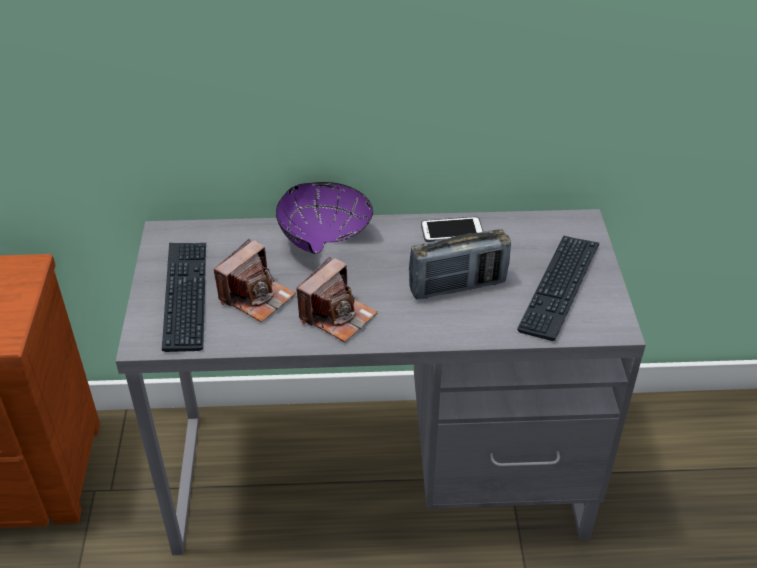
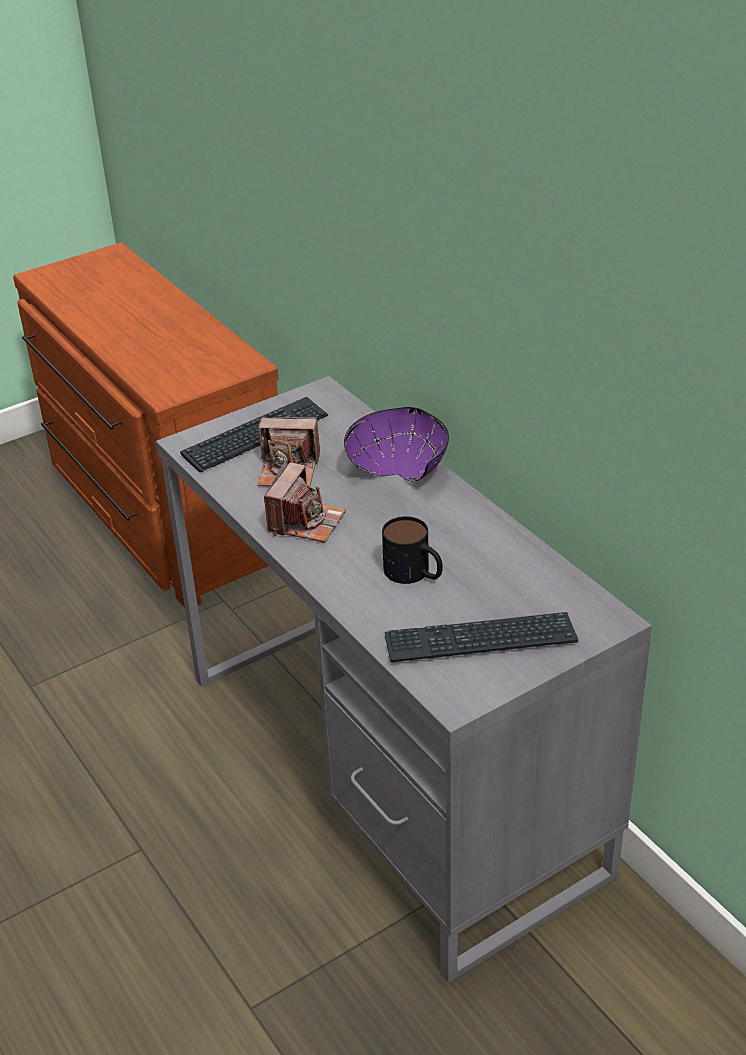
camera: 60 degrees right, 5 degrees down
camera [296,257,378,342] -> camera turned 75 degrees counterclockwise [264,462,346,543]
radio [409,229,511,300] -> mug [382,516,443,584]
phone [421,217,484,242] -> none

